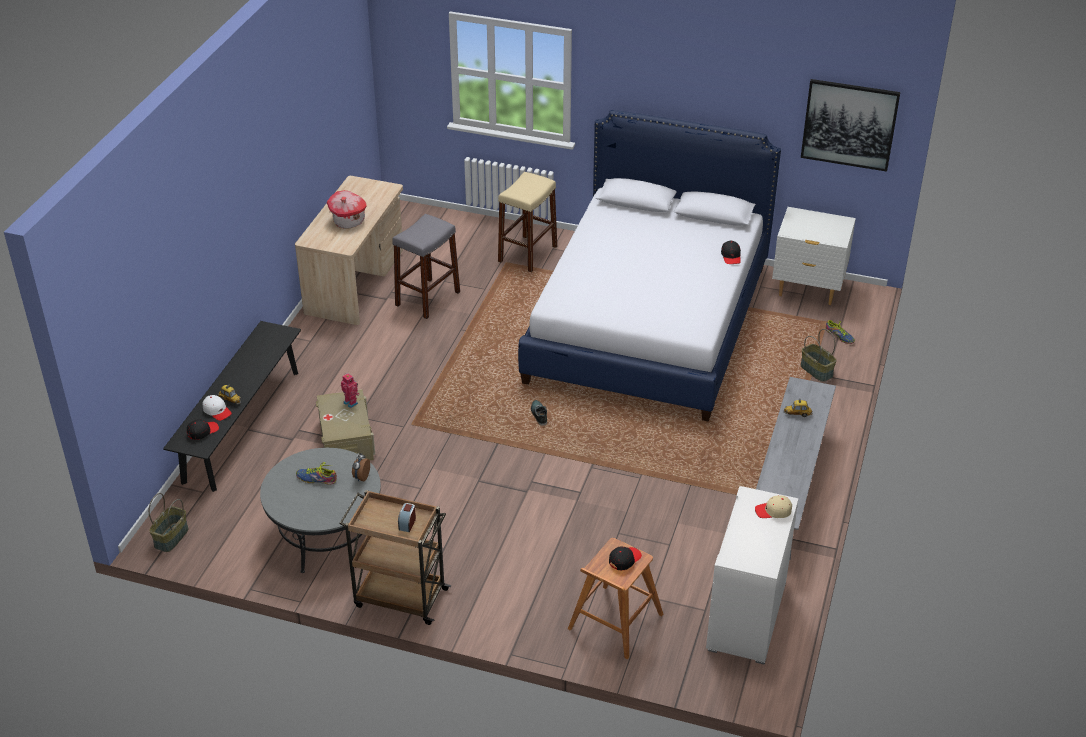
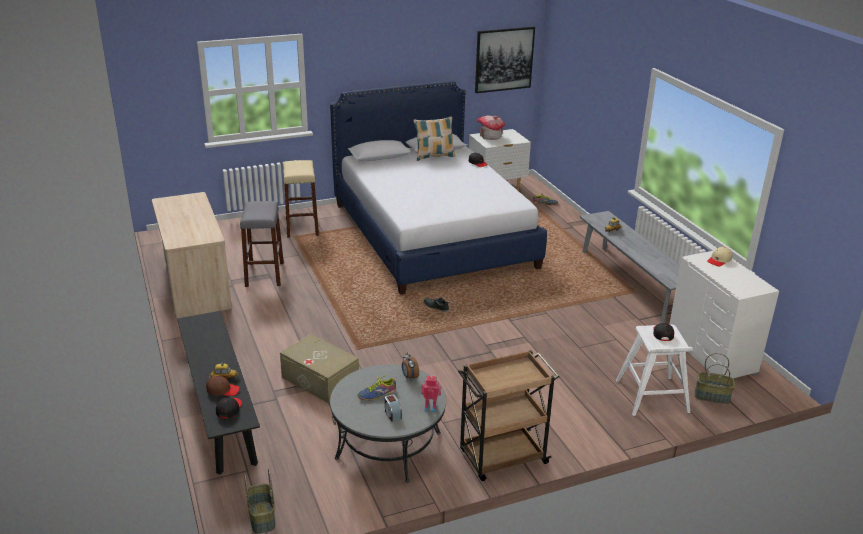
camera: 40 degrees left, 10 degrees down
white cap [202,395,232,421] -> brown cap [206,376,240,396]
toy house [326,190,367,228] -> toy house moved to [477,115,505,140]
toy robot [341,373,359,408] -> toy robot moved to [421,376,441,412]
alarm clock [398,503,416,532] -> alarm clock moved to [385,395,402,422]
brown stool [568,538,664,660] -> white stool [616,325,693,416]
basket [801,329,837,382] -> basket moved to [695,353,735,404]
none -> pillow [414,117,455,161]

